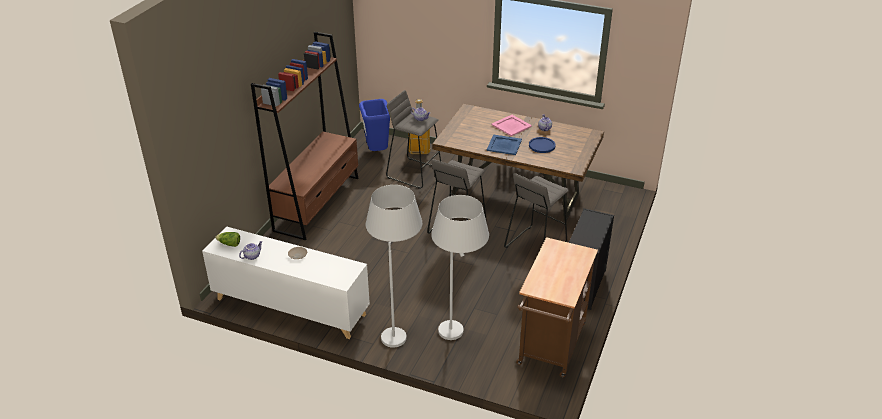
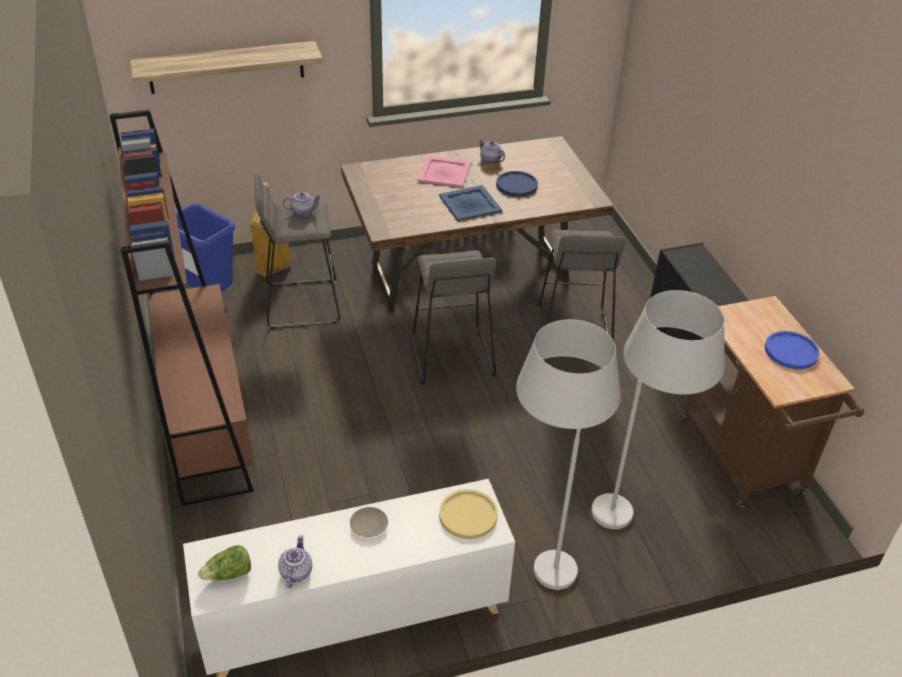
camera: 40 degrees left, 5 degrees up
none -> shelf [130,41,323,94]
none -> yellow plate [439,489,498,539]
none -> blue plate [765,331,820,369]

